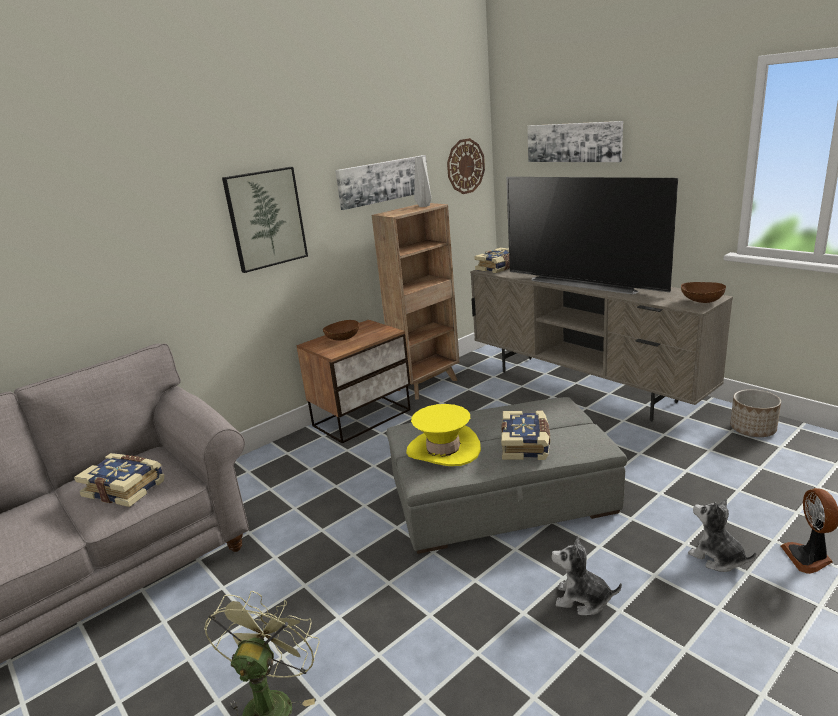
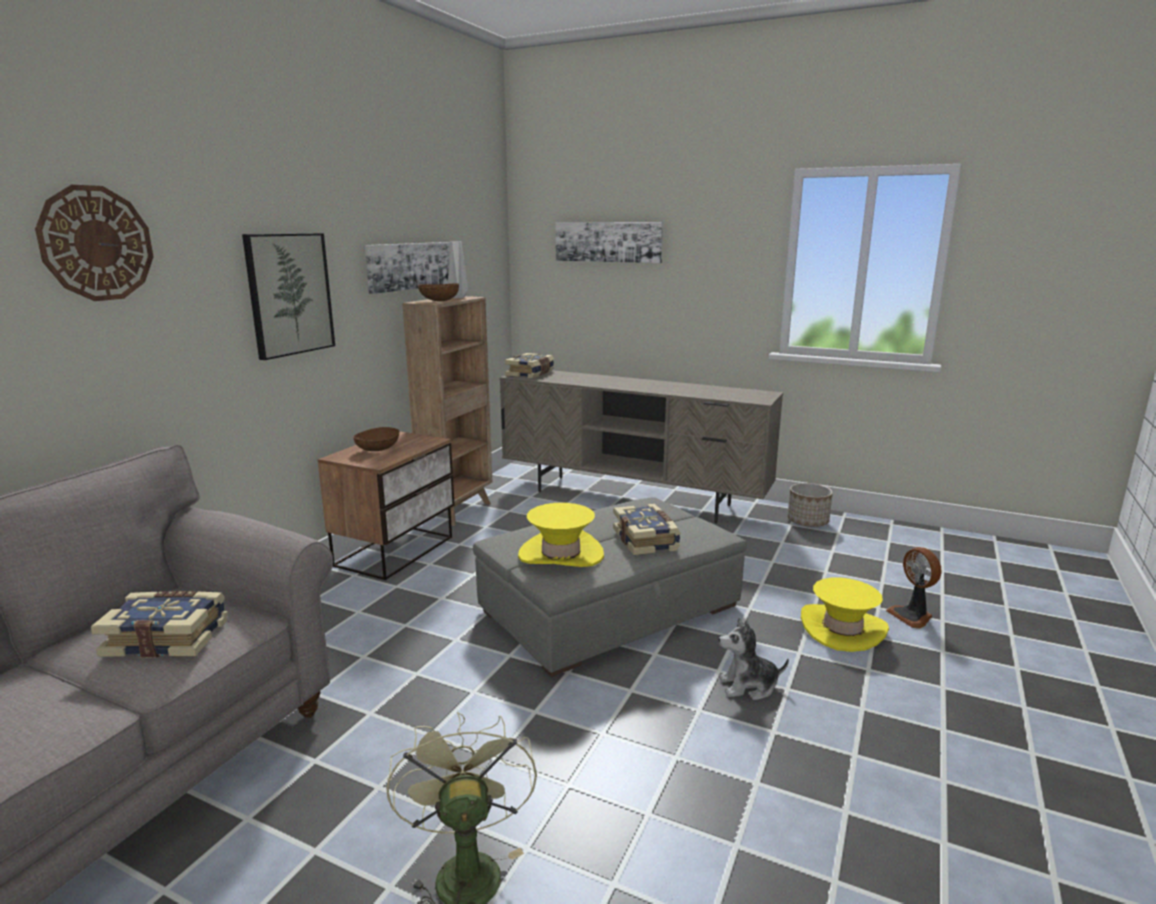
camera: 25 degrees left, 5 degrees down
wall clock [447,138,485,194] -> wall clock moved to [35,185,153,301]
television [506,177,678,294] -> none
brown bowl [681,282,726,303] -> brown bowl moved to [418,283,459,301]
plush toy [688,499,756,572] -> yellow hat [801,578,889,652]

